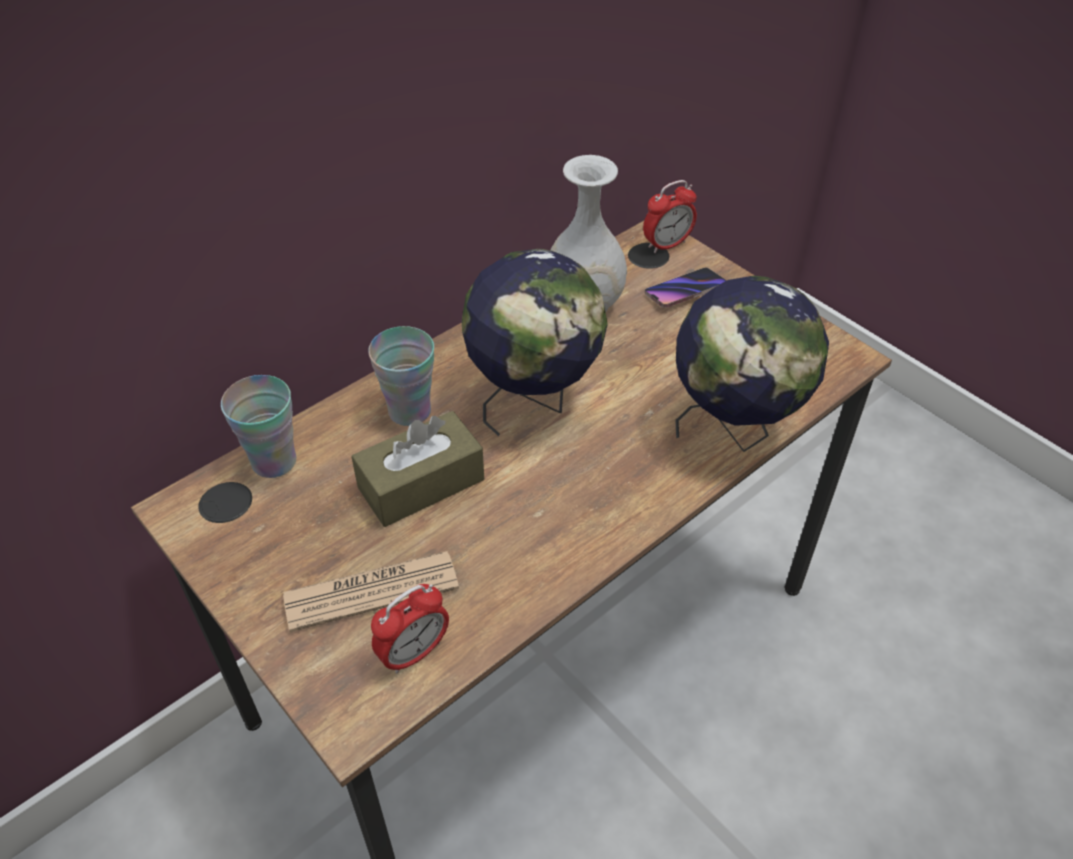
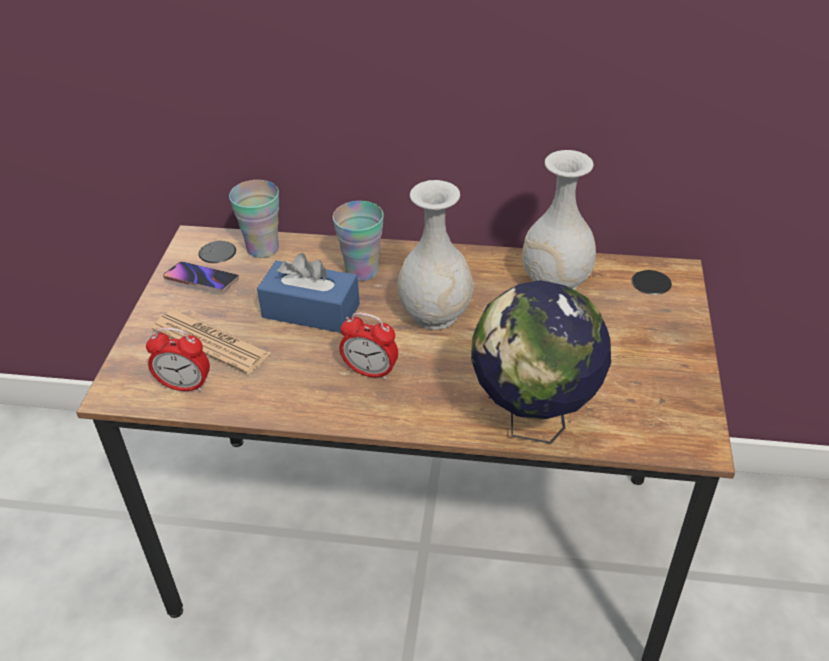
camera: 50 degrees right, 5 degrees down
brown tissue box [351,411,484,527] -> blue tissue box [257,253,360,333]
globe [461,249,608,436] -> white vase [398,180,473,330]
alarm clock [643,180,697,253] -> alarm clock moved to [340,312,398,380]
phone [645,267,727,308] -> phone moved to [163,262,239,292]

